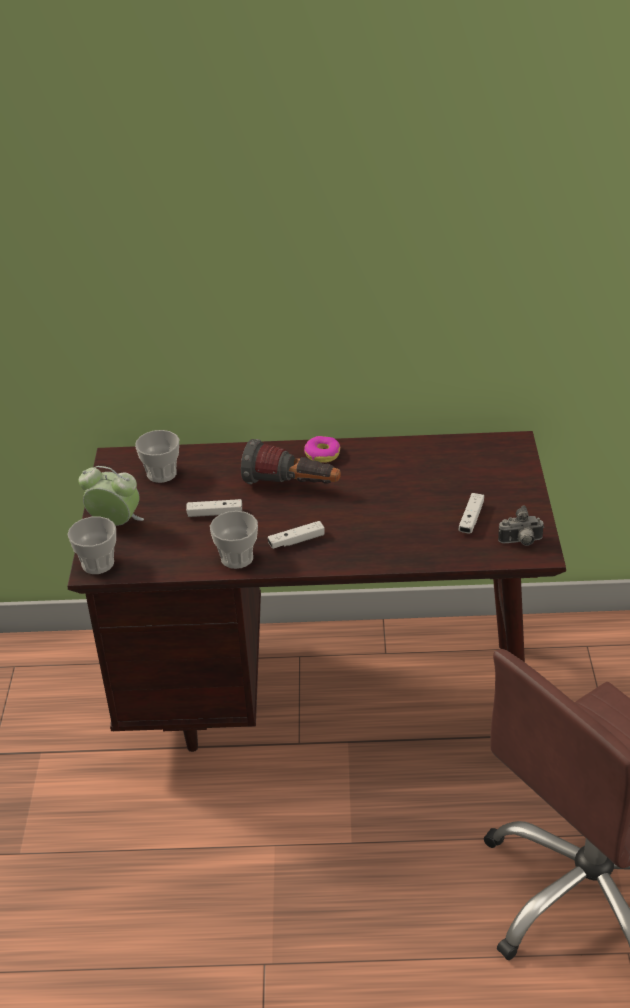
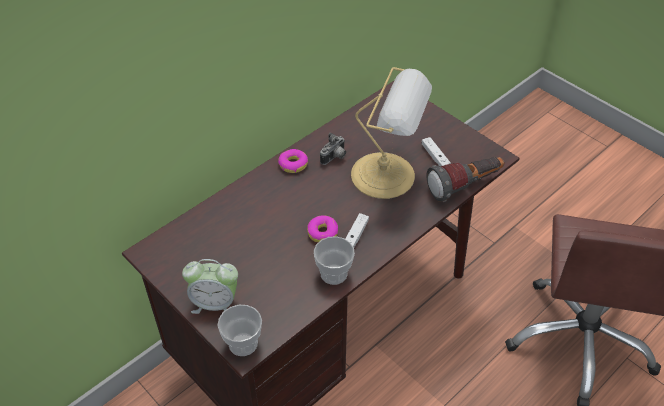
camera: 45 degrees left, 10 degrees up
alarm clock [78,466,144,526] -> alarm clock turned 150 degrees counterclockwise [182,259,238,314]
cup [135,430,179,483] -> none
white game controller [186,499,242,517] -> none
flashlight [241,439,341,484] -> flashlight moved to [426,157,505,202]
camera [498,505,544,546] -> camera moved to [320,132,346,165]
none -> donut [307,215,338,242]
none -> table lamp [351,67,432,199]

